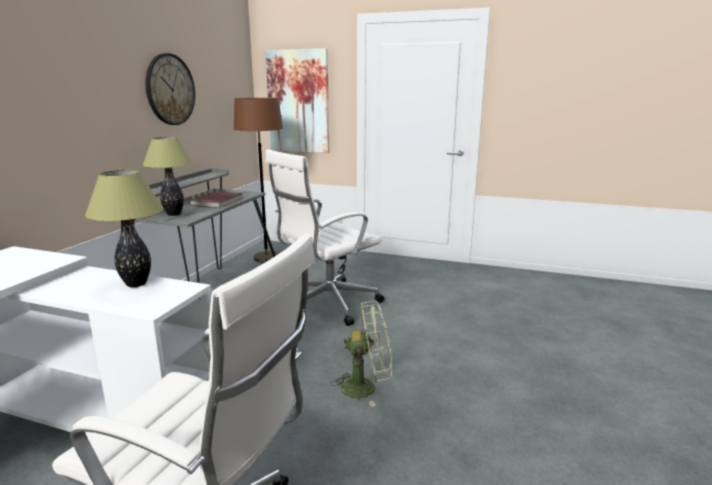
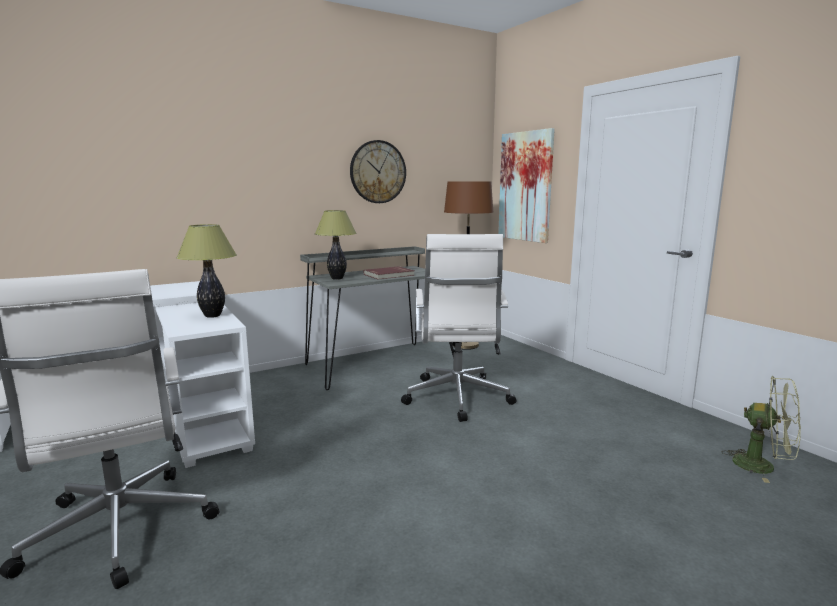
camera: 40 degrees right, 5 degrees down
white office chair [265,149,385,326] -> white office chair turned 90 degrees counterclockwise [401,234,516,422]
green fan [331,301,392,407] -> green fan moved to [721,376,801,483]

